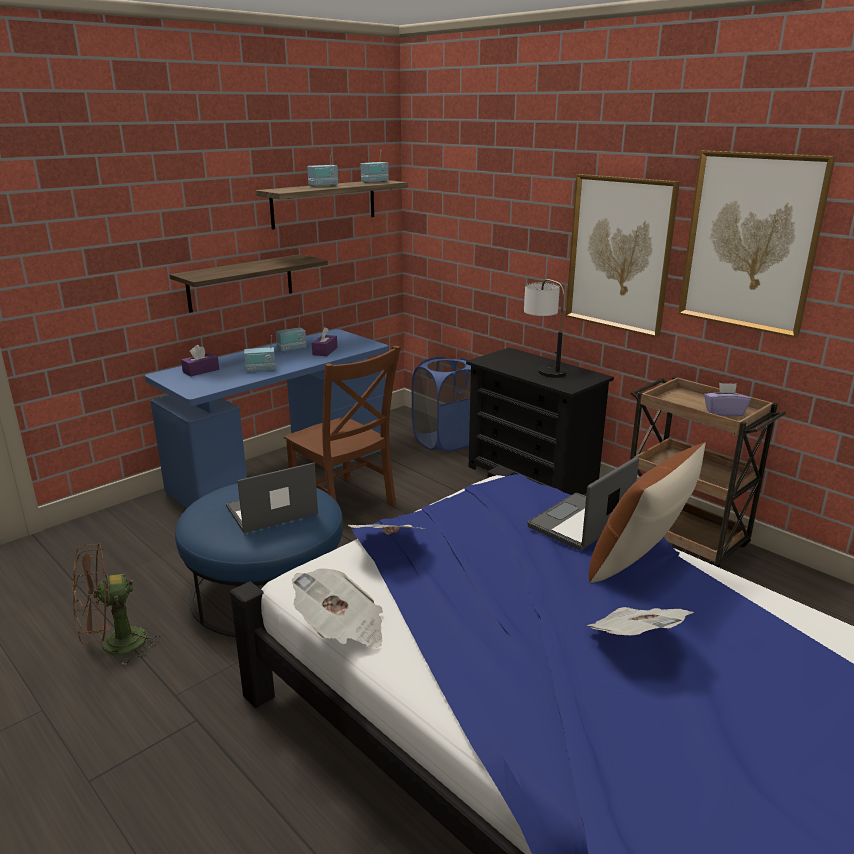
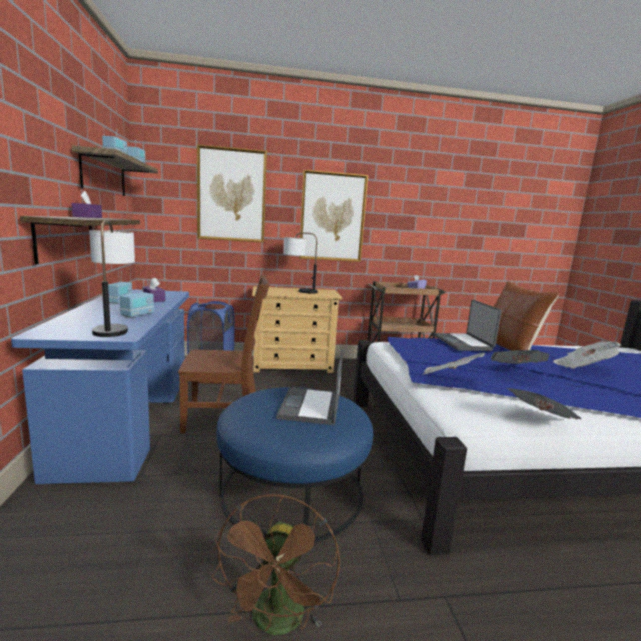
camera: 55 degrees left, 10 degrees down
purple tissue box [181,345,219,376] -> purple tissue box moved to [72,191,102,218]
black dresser [466,347,614,495] -> beige dresser [252,286,342,373]
picture [678,150,836,338] -> picture moved to [197,144,267,243]
none -> table lamp [89,221,135,337]
none -> newspaper [491,350,550,364]

